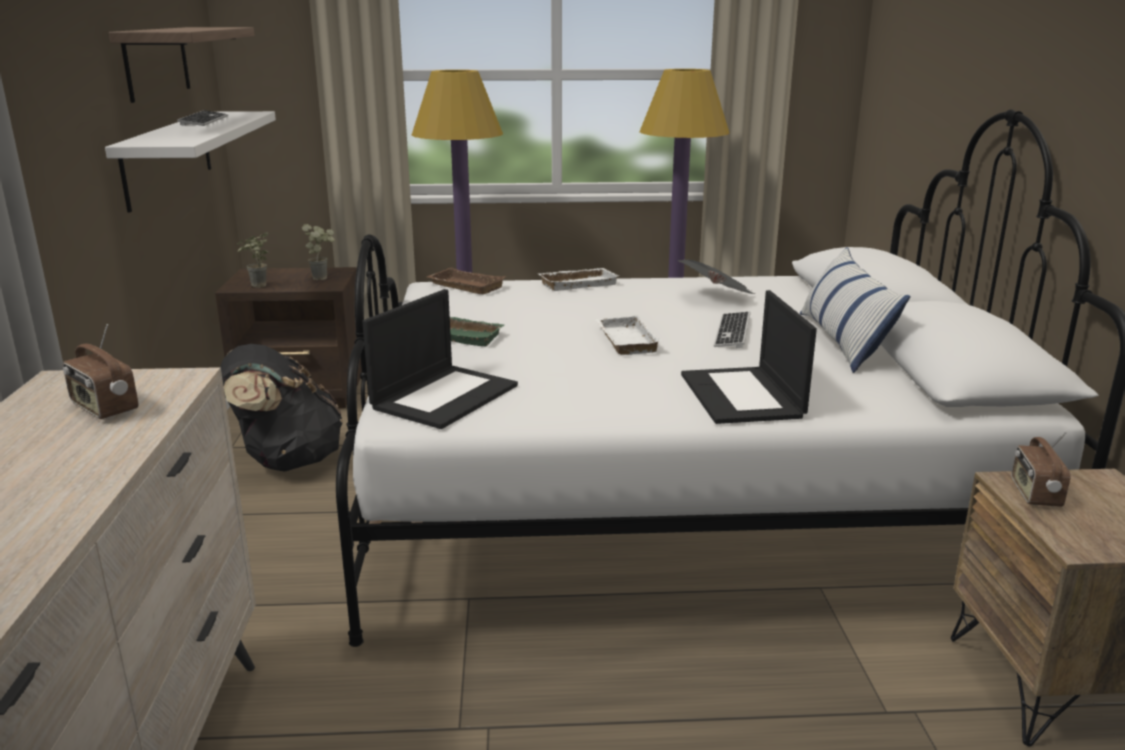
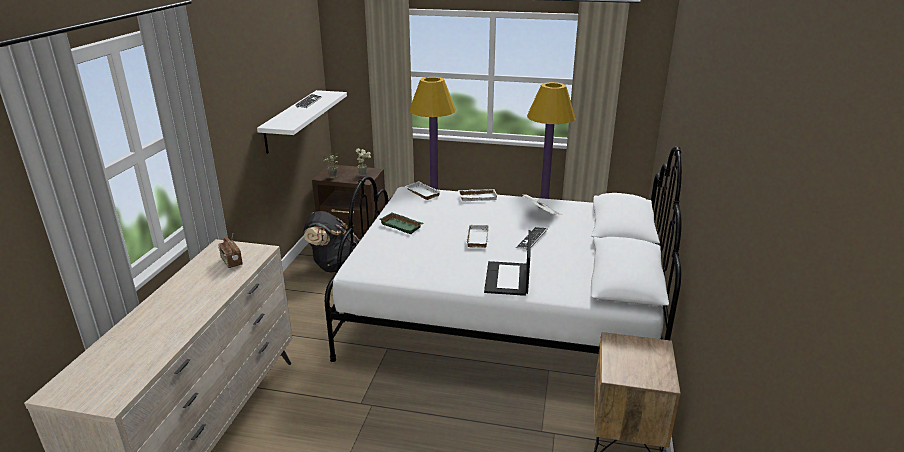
camera: 15 degrees right, 5 degrees up
shelf [109,27,255,103] -> none
laptop [362,289,518,429] -> none
brown tray [427,268,507,294] -> white tray [404,181,441,200]
pillow [800,247,911,373] -> none
radio [1011,432,1071,507] -> none

